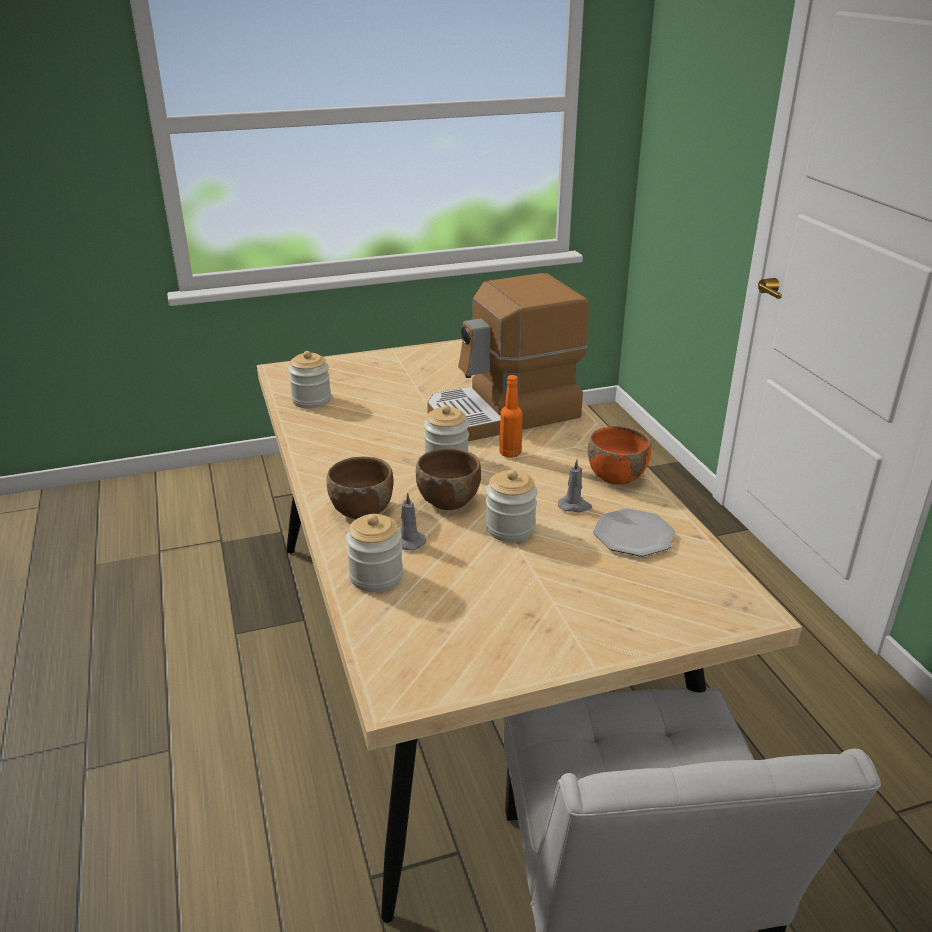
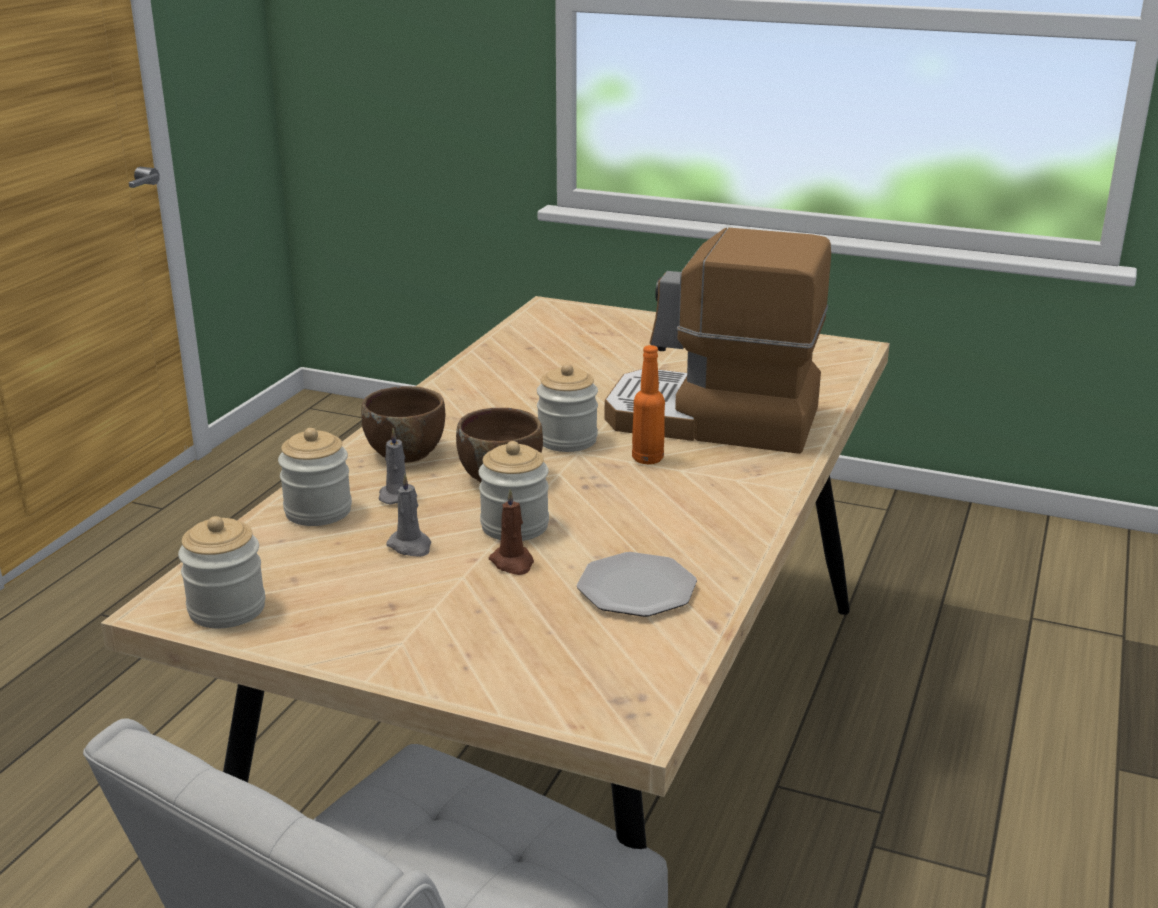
camera: 40 degrees right, 5 degrees down
jar [288,351,331,409] -> jar moved to [178,516,265,628]
grey candle [558,459,592,512] -> grey candle moved to [386,474,431,557]
orange bowl [588,426,652,485] -> none
none -> brown candle [489,489,534,575]

